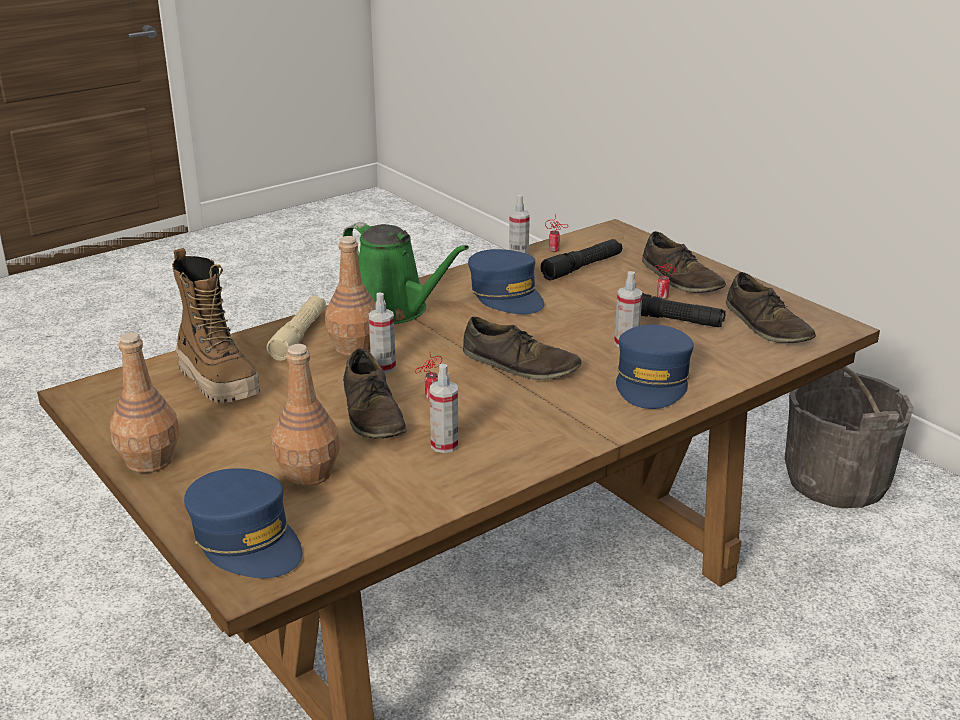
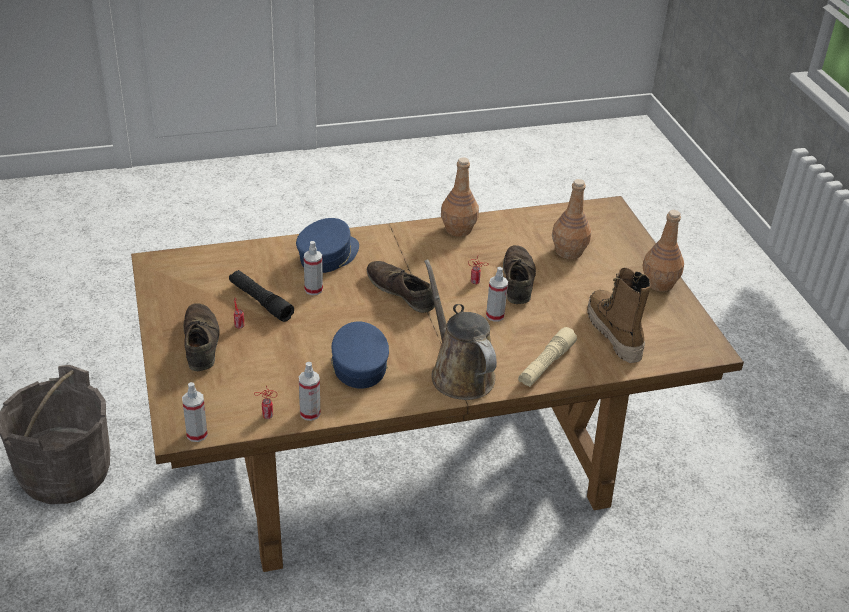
camera: 160 degrees left, 10 degrees up
blue cap [184,468,303,578] -> none
brown bottle [325,236,375,356] -> brown bottle moved to [441,157,479,237]
green watering can [343,222,469,324] -> brown watering can [424,259,497,400]
spray bottle [430,364,459,453] -> spray bottle moved to [182,382,208,442]
black flashlight [541,239,622,280] -> none
brown shoe [726,272,816,343] -> none

